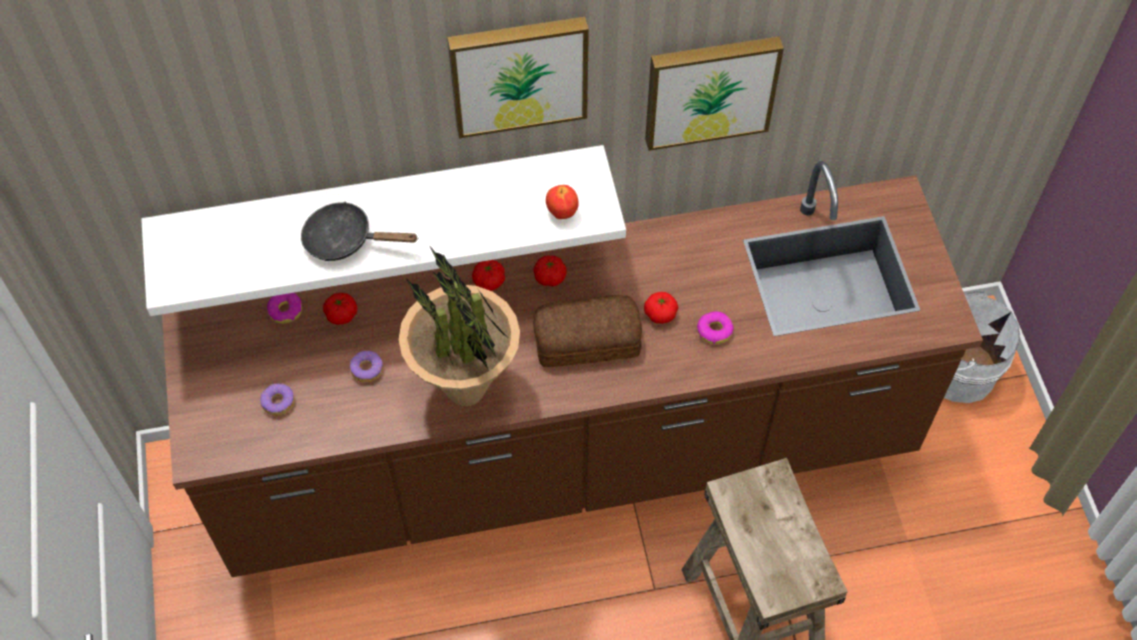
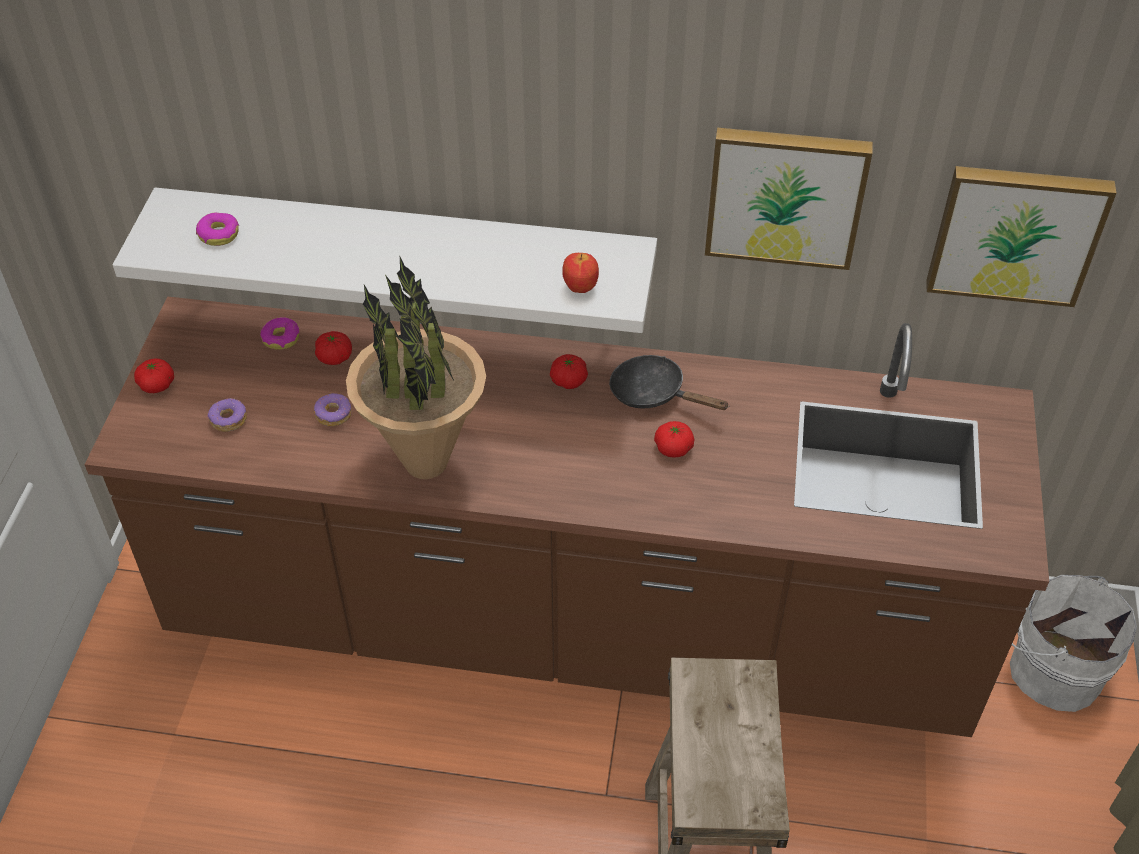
camera: 20 degrees right, 10 degrees down
black frying pan [301,202,418,261] -> black frying pan moved to [609,355,729,410]
picture [447,17,589,139] -> picture moved to [926,166,1116,307]
tomato [472,260,505,291] -> tomato moved to [134,359,174,393]
bread [533,295,642,367] -> none
donut [697,311,734,344] -> donut moved to [196,213,239,246]

